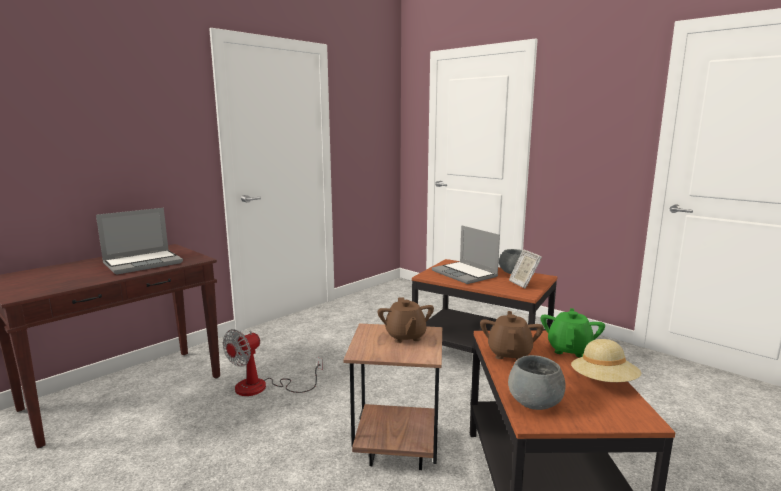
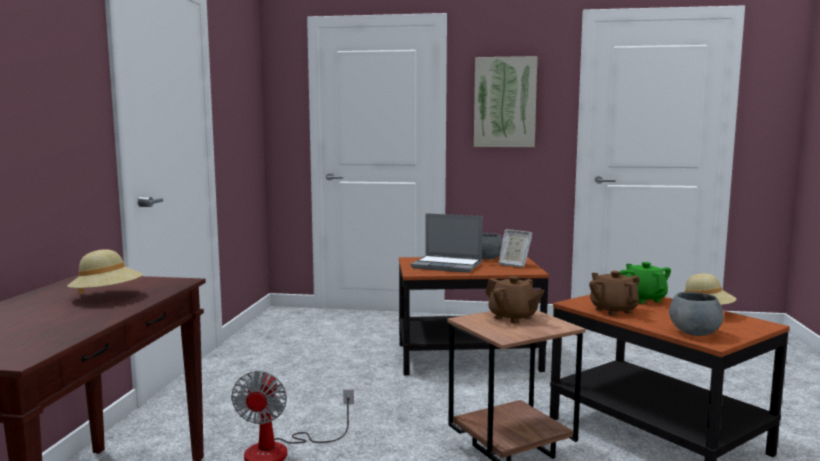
camera: 35 degrees left, 5 degrees down
laptop [96,208,183,275] -> beige hat [67,249,143,294]
none -> picture [474,56,537,147]

